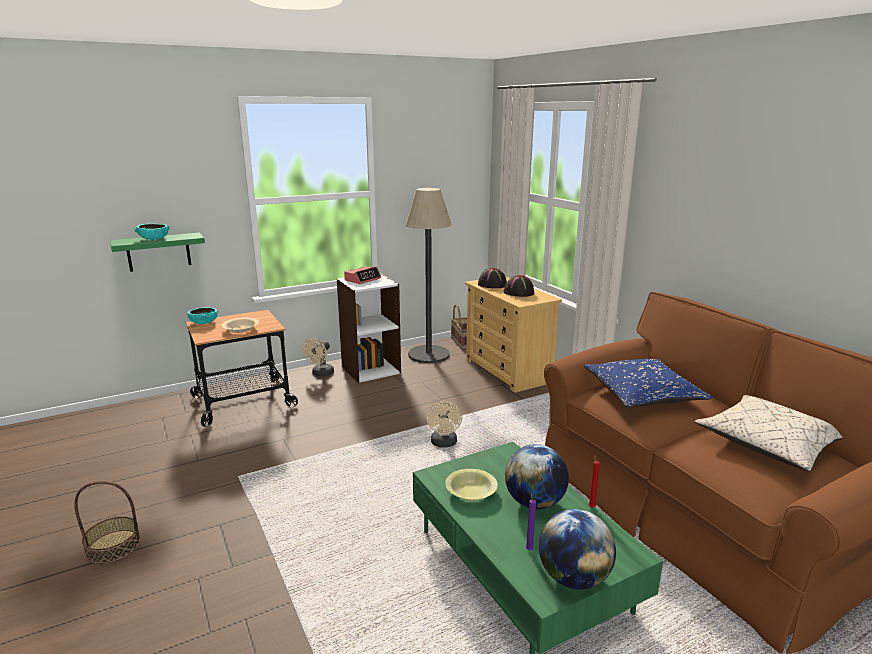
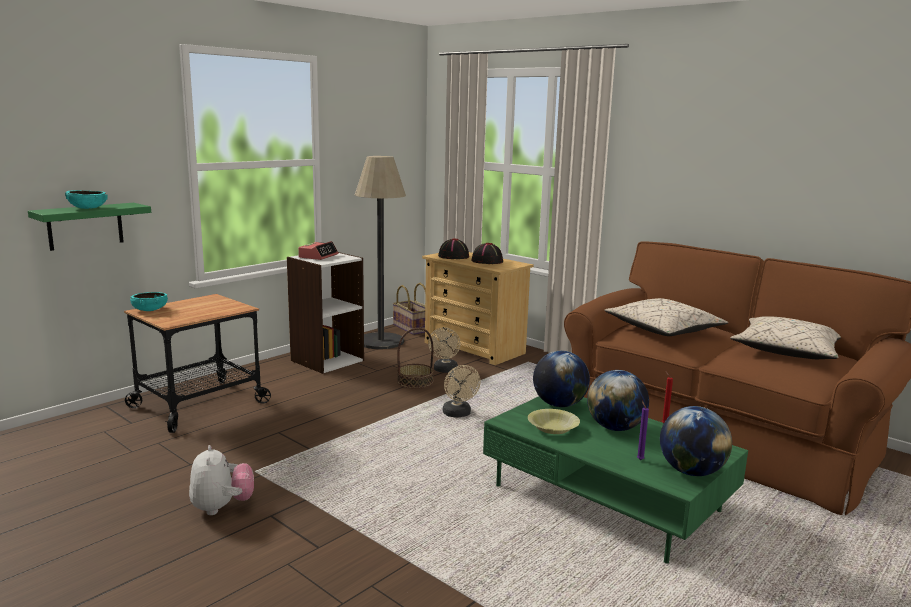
camera: 20 degrees left, 5 degrees down
basket [74,481,141,564] -> basket moved to [397,328,434,389]
beige bowl [221,318,259,333] -> none
beige fan [303,338,334,377] -> beige fan moved to [428,327,460,373]
blue pillow [584,359,713,407] -> beige pillow [604,298,728,336]
none -> plush toy [189,445,254,515]
none -> globe [533,351,590,407]

